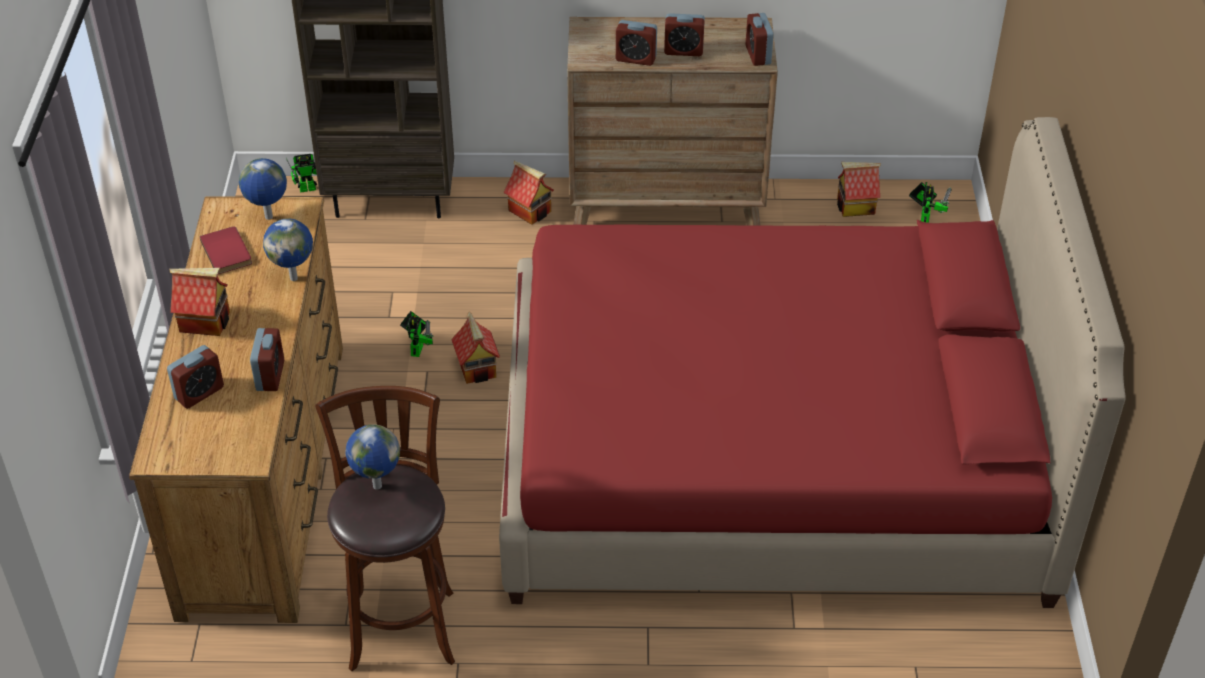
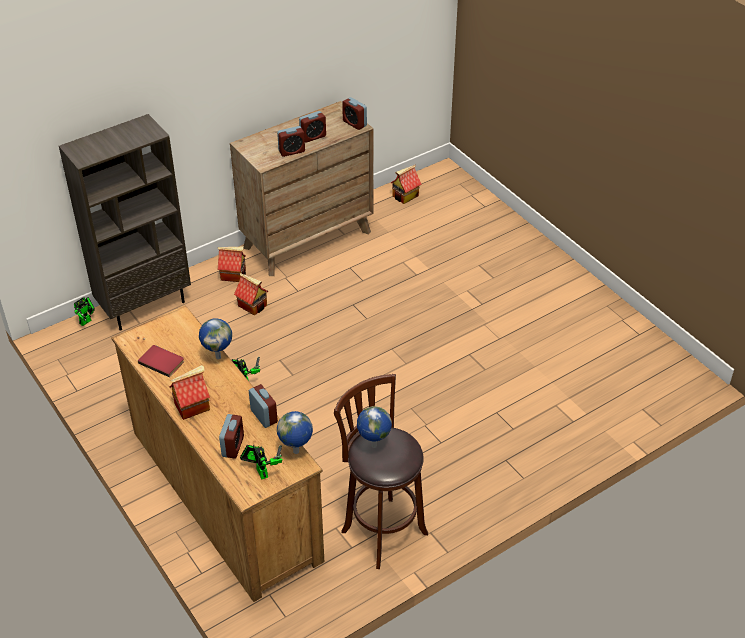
camera: 35 degrees left, 0 degrees up
globe [239,158,287,220] -> globe moved to [277,411,313,454]
toy house [451,312,500,384] -> toy house moved to [234,273,269,316]
red bed [499,117,1126,608] -> none
toy robot [909,182,951,223] -> toy robot moved to [240,445,282,480]

